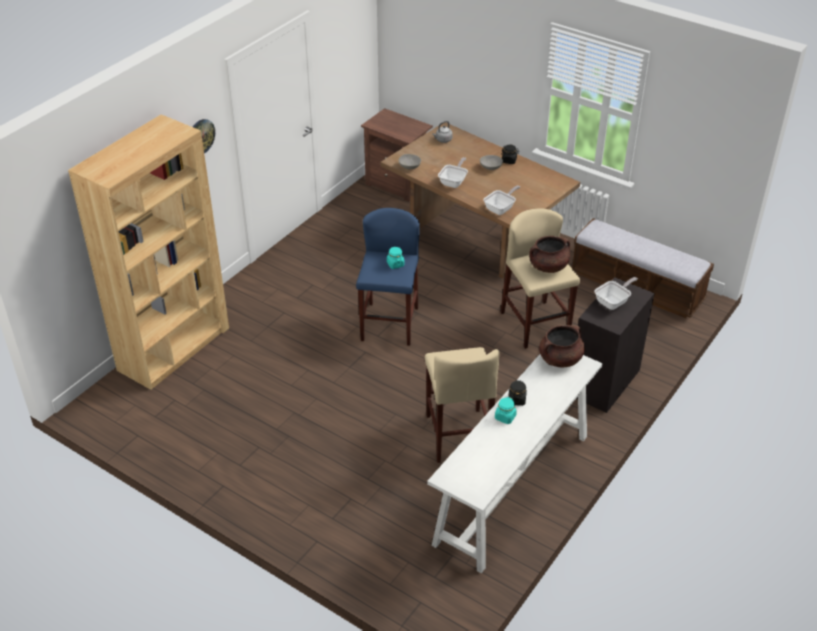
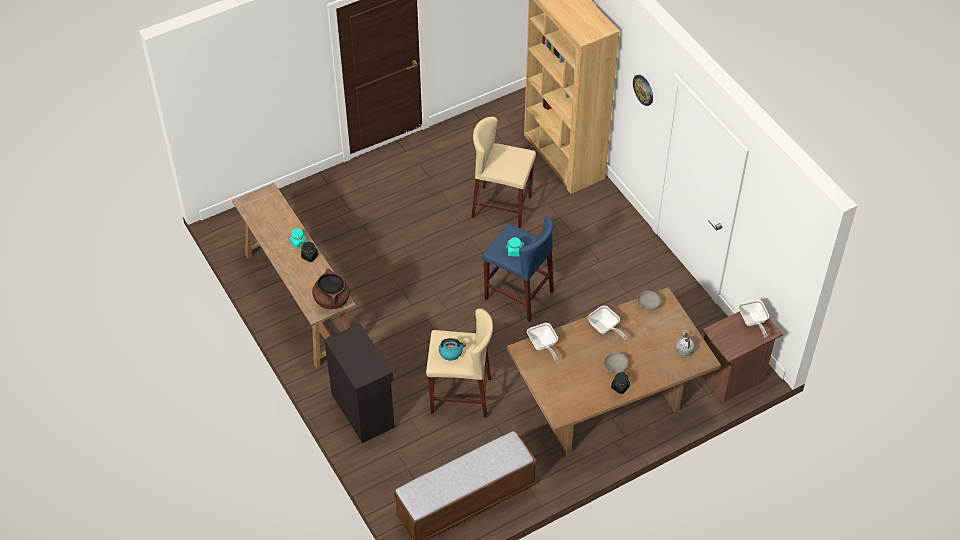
camera: 115 degrees right, 10 degrees up
beige stool [425,347,499,463] -> beige stool moved to [471,117,536,228]
white console table [427,354,603,573] -> brown console table [232,183,356,369]
brown cooking pot [529,236,570,273] -> kettle [439,338,466,361]
frying pan [594,277,638,310] -> frying pan moved to [739,300,769,337]

